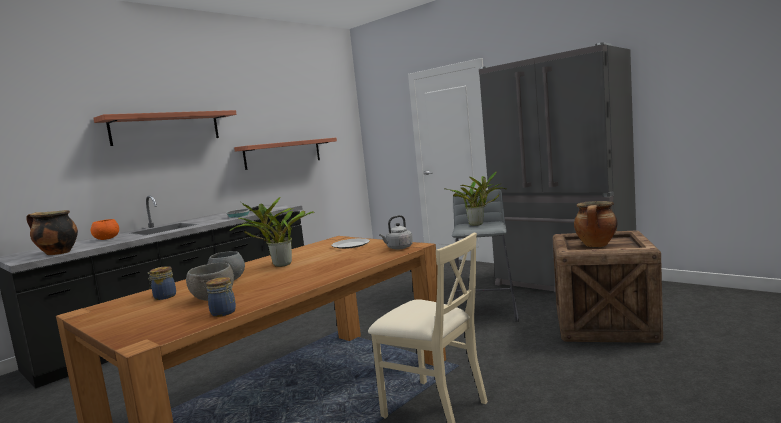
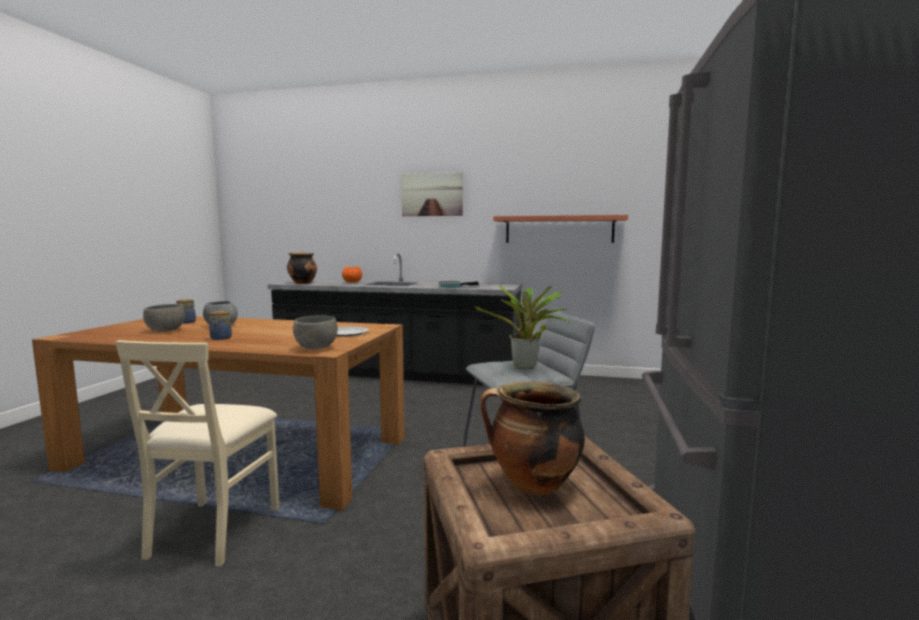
camera: 60 degrees right, 0 degrees up
shelf [93,110,237,146] -> picture [401,172,463,216]
jar [206,277,236,317] -> jar moved to [209,311,232,340]
potted plant [230,197,314,267] -> none
grey kettle [379,215,413,250] -> grey bowl [293,315,338,350]

